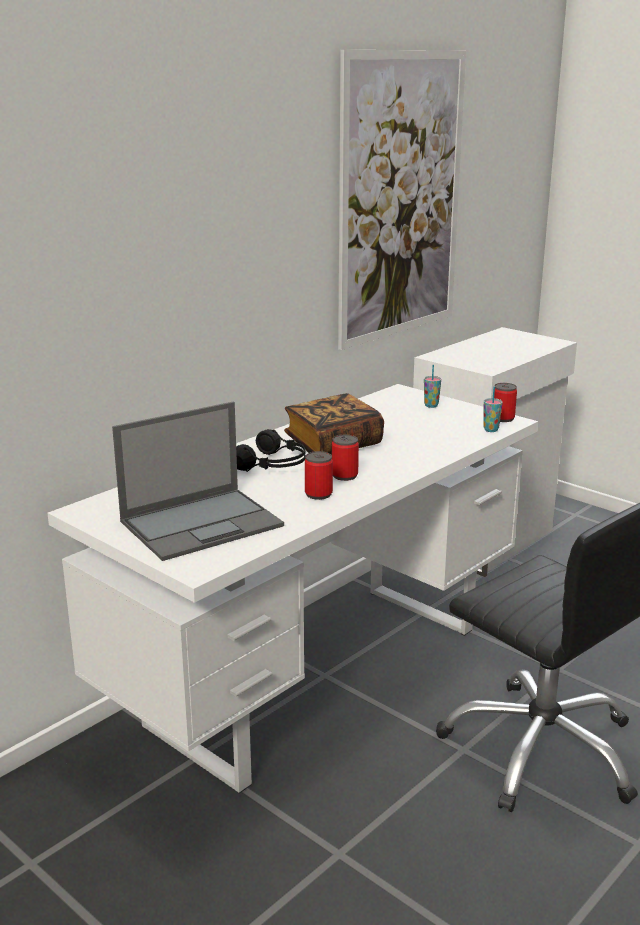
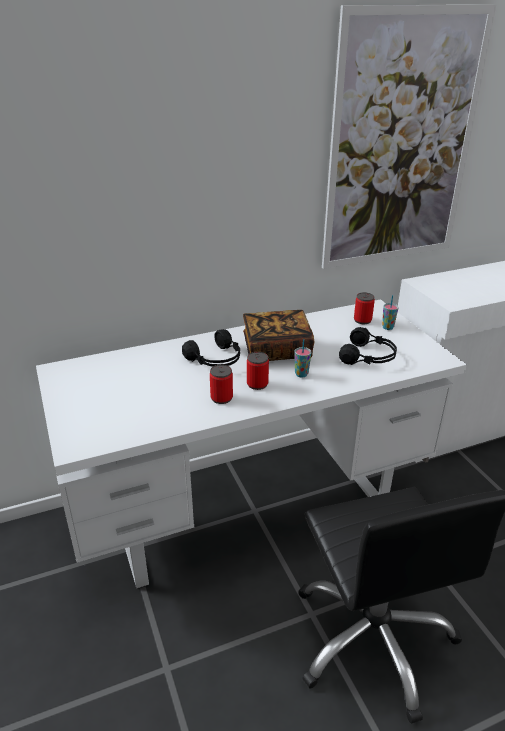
camera: 25 degrees right, 10 degrees up
laptop [112,402,284,561] -> none
cup [484,387,503,432] -> cup moved to [294,339,311,377]
can [494,383,517,422] -> can moved to [354,292,375,324]
none -> black headphones [339,327,397,365]

